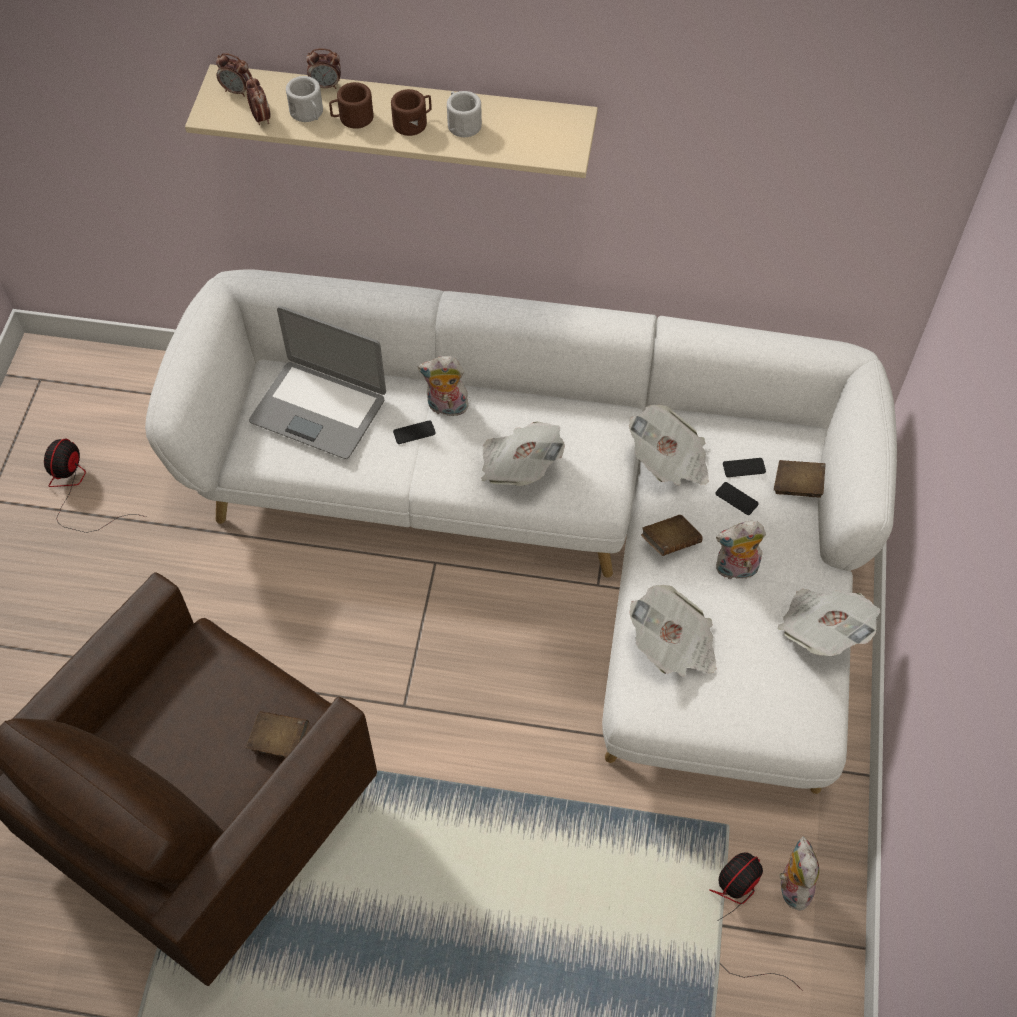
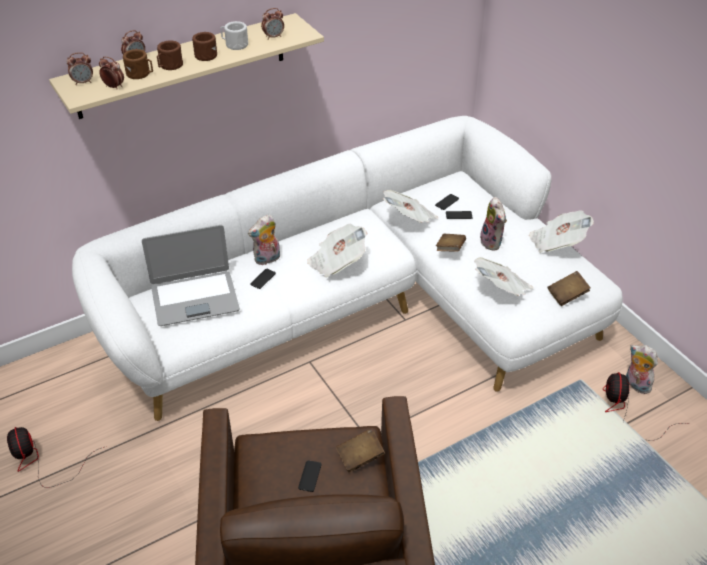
camera: 40 degrees left, 15 degrees down
white mug [286,76,323,122] -> brown mug [123,49,153,79]
plush toy [716,521,766,579] -> plush toy turned 60 degrees counterclockwise [480,197,507,251]
brown book [774,460,826,498] -> brown book moved to [548,271,590,306]
none -> alarm clock [261,8,284,40]
none -> phone [298,460,321,492]

